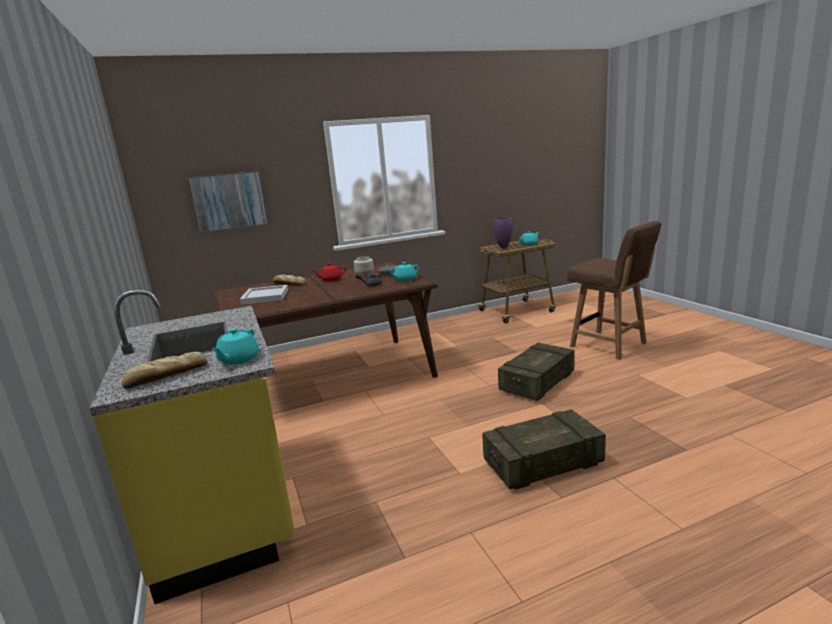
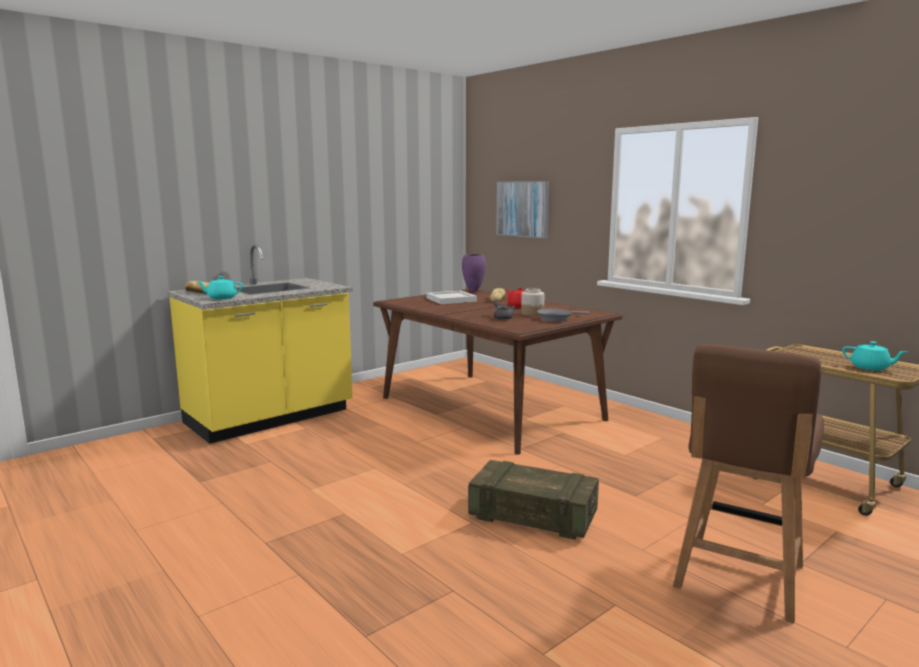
camera: 70 degrees right, 5 degrees down
turquoise teapot [387,262,419,281] -> none
crate [482,409,606,490] -> none
purple vase [493,217,513,249] -> purple vase moved to [462,254,486,292]

